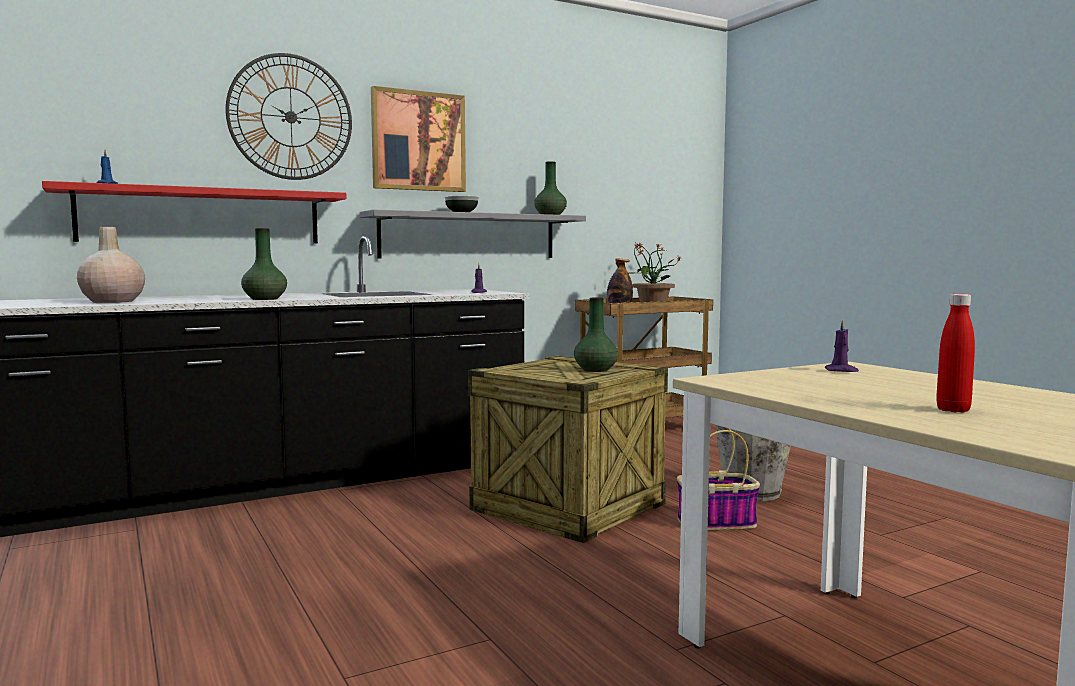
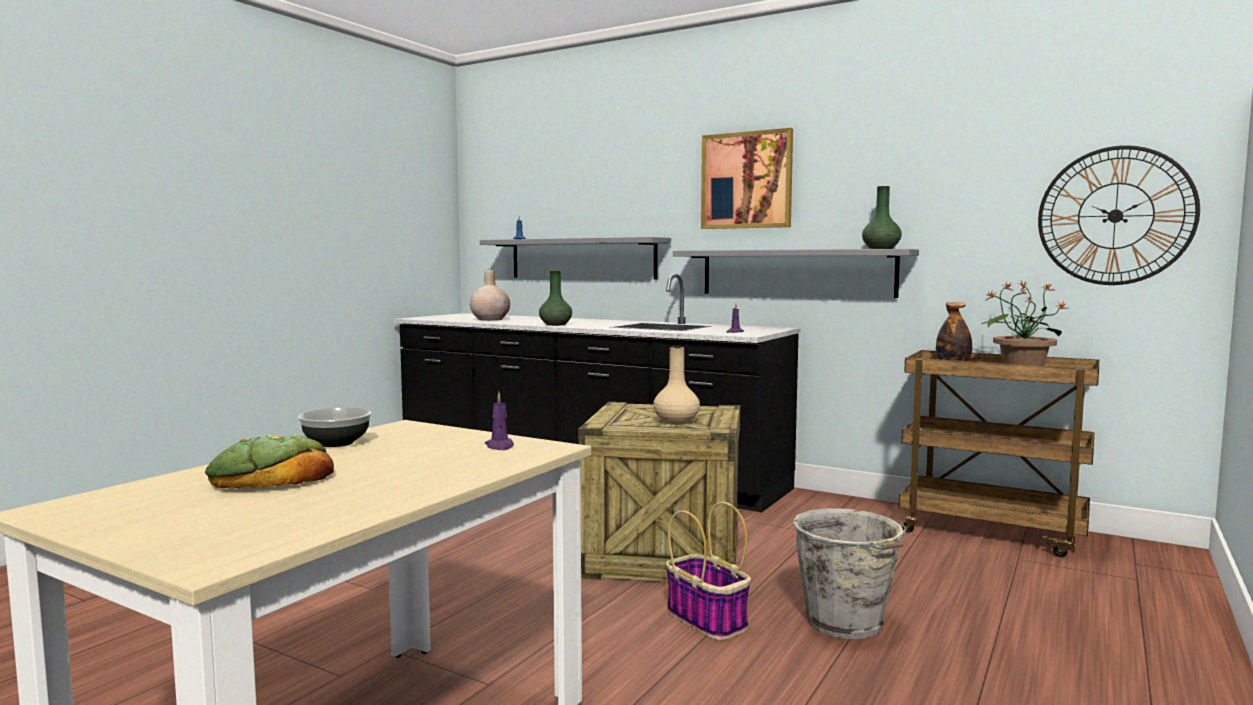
camera: 60 degrees right, 0 degrees up
red shelf [42,181,347,243] -> grey shelf [480,237,671,280]
wall clock [225,53,352,180] -> wall clock moved to [1038,145,1200,285]
bowl [444,196,479,212] -> bowl moved to [298,408,371,447]
green vase [574,298,619,372] -> beige vase [653,347,700,425]
red bottle [936,294,975,413] -> bread [205,435,334,488]

